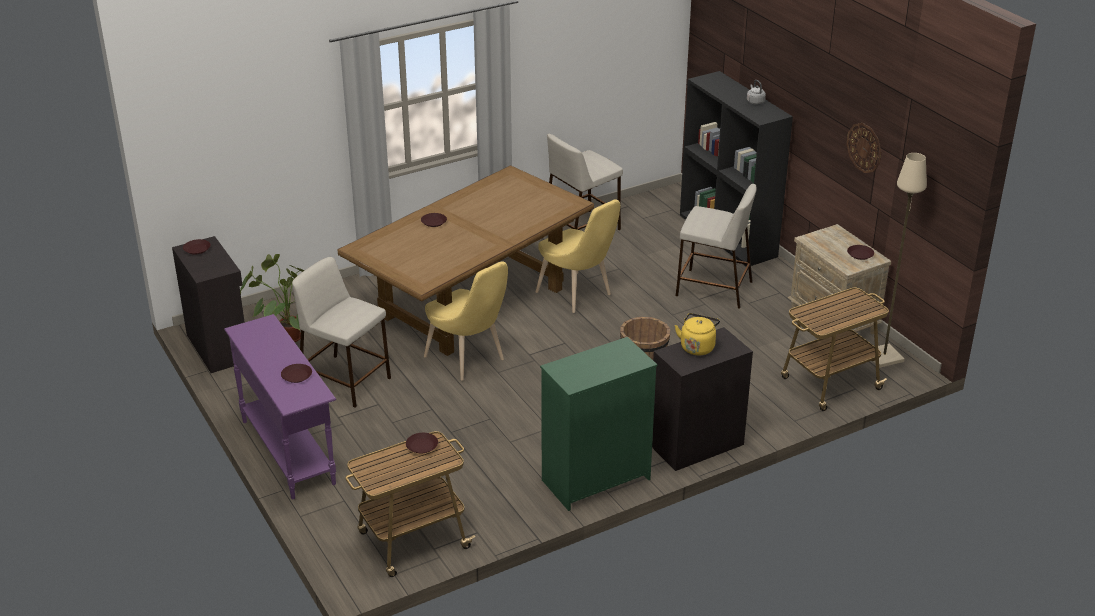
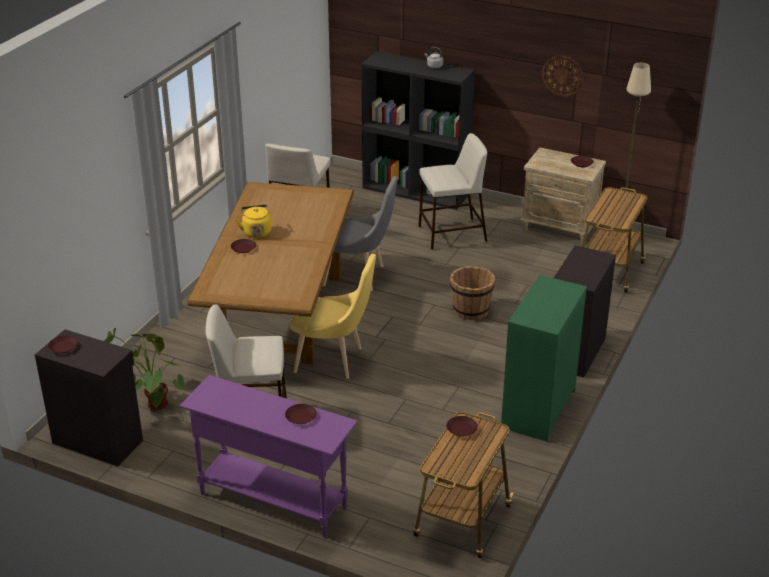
camera: 35 degrees left, 0 degrees up
yellow chair [536,199,620,313] -> grey chair [323,176,398,291]
yellow kettle [675,313,720,355] -> yellow kettle moved to [236,205,271,238]

